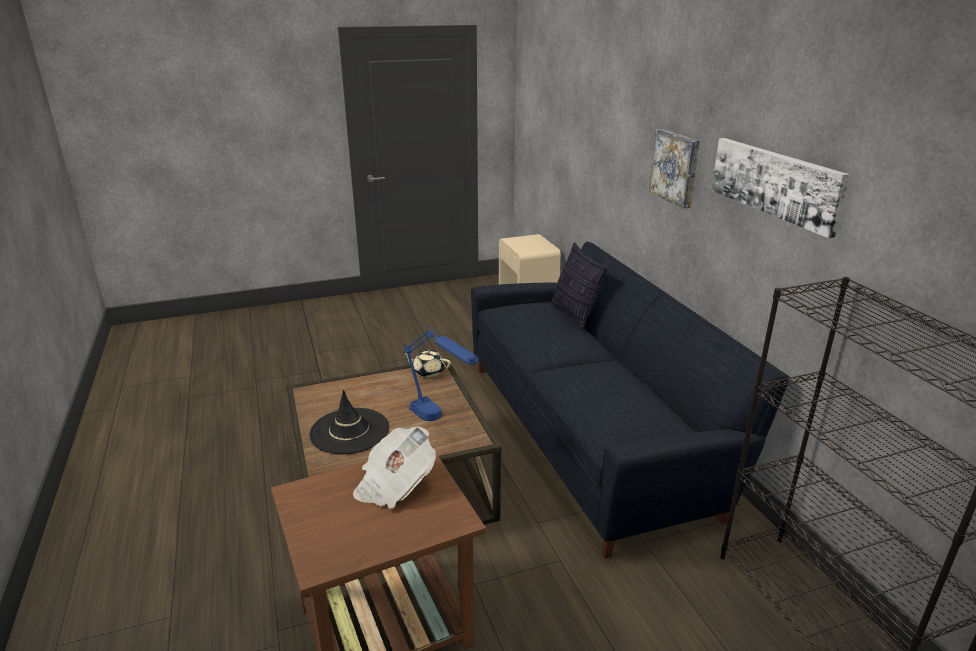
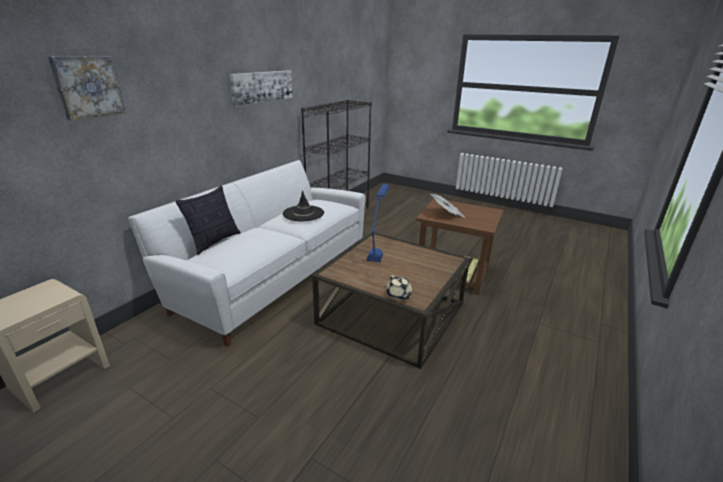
camera: 130 degrees left, 0 degrees up
black hat [309,390,389,454] -> black hat moved to [283,190,324,221]
beige teapot [403,350,451,377] -> beige teapot moved to [386,275,412,300]
black sofa [471,242,790,559] -> white sofa [128,160,366,347]
picture [649,129,700,209] -> picture moved to [48,56,126,120]

